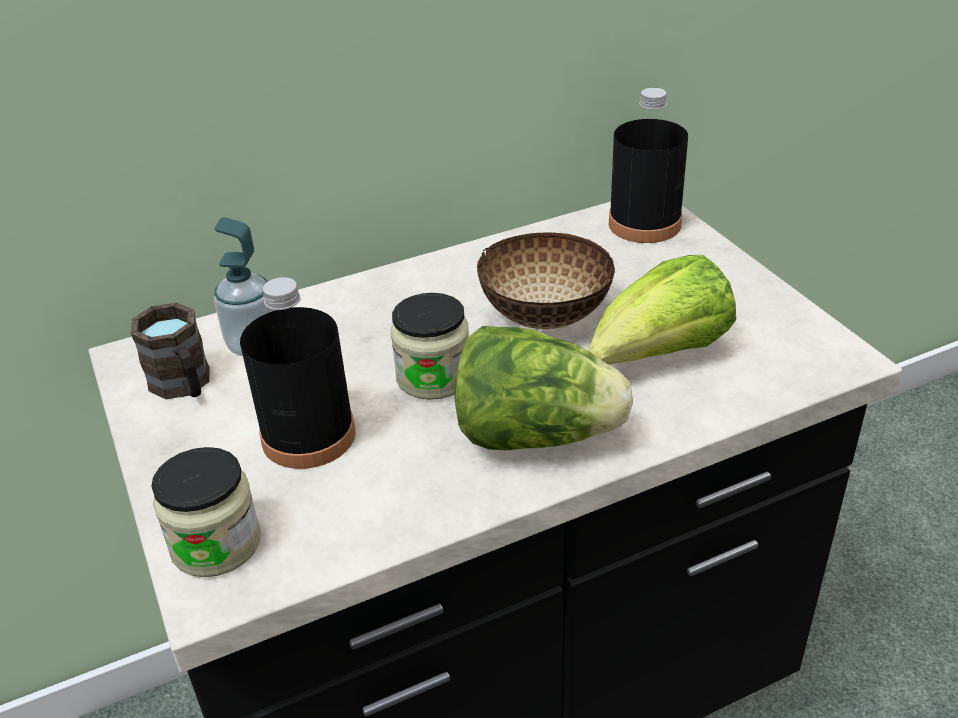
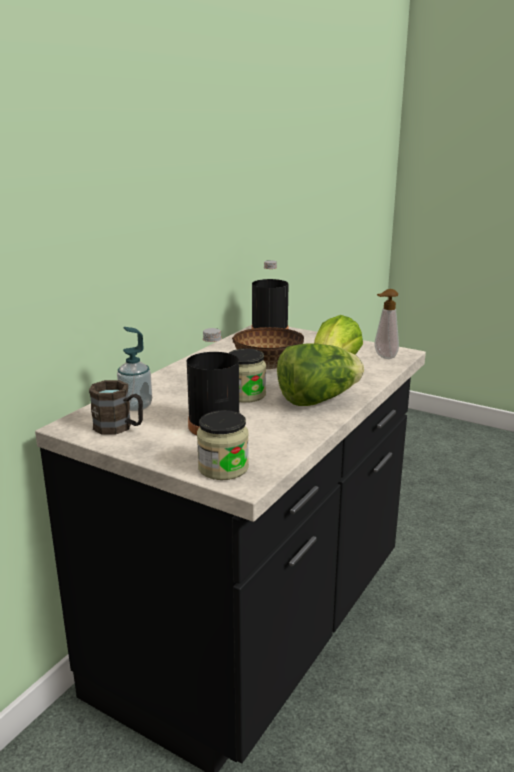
camera: 35 degrees left, 15 degrees down
none -> soap dispenser [374,289,399,359]

